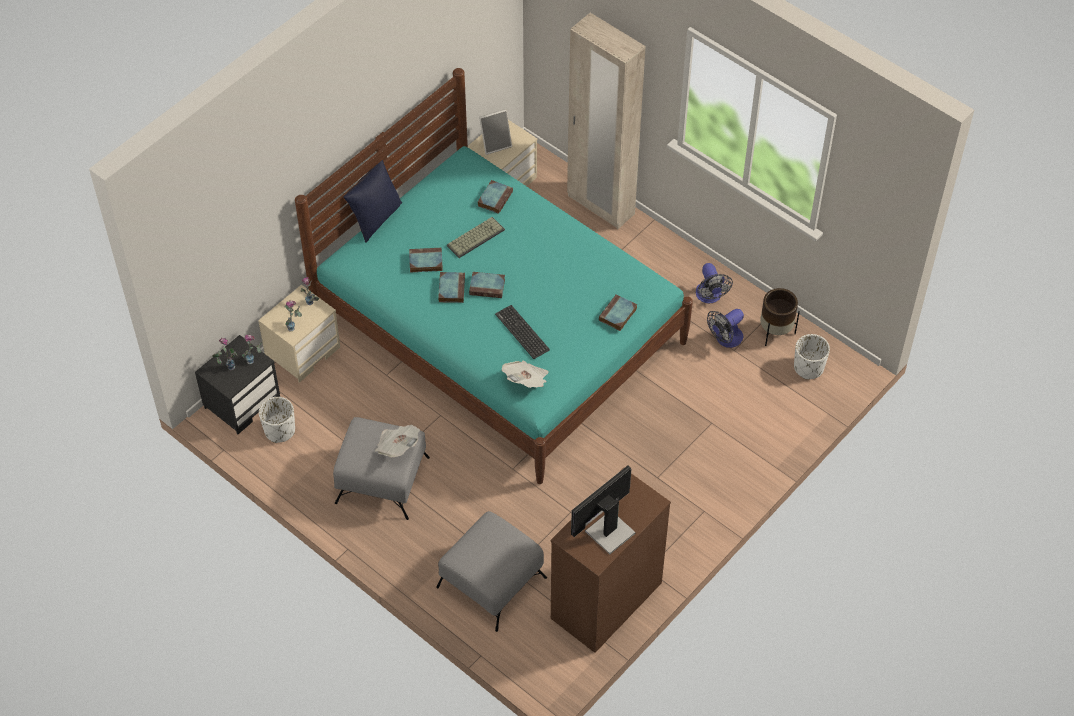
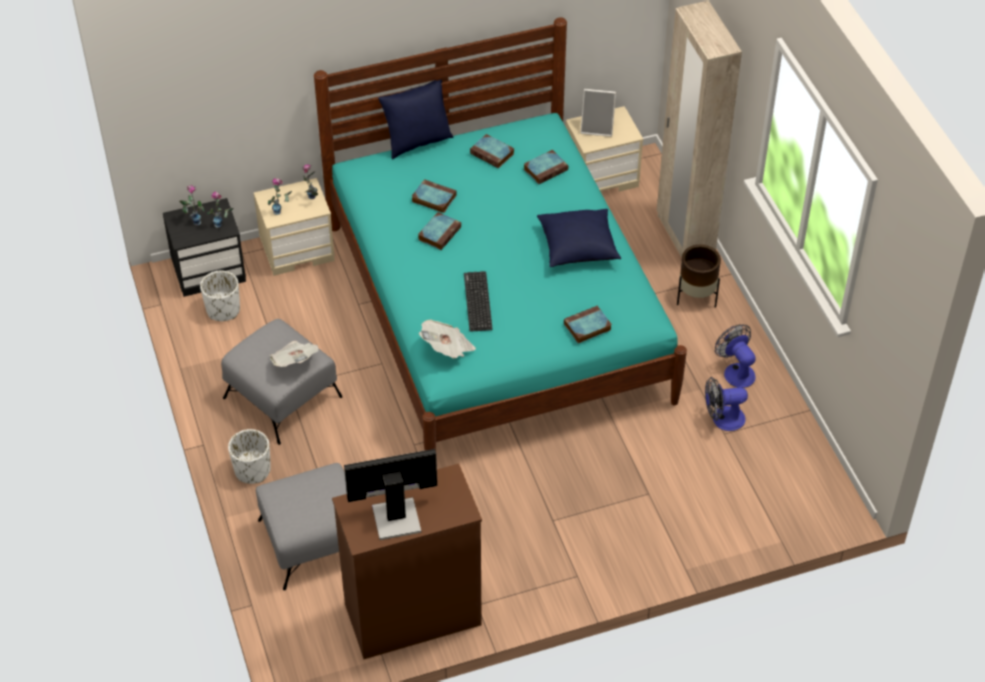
camera: 30 degrees right, 5 degrees down
keyboard [447,217,505,258] -> none
book [469,272,505,298] -> book moved to [470,134,514,168]
fan [696,263,733,303] -> fan turned 135 degrees clockwise [715,324,756,388]
brown planter [760,288,800,346] -> brown planter moved to [677,245,721,308]
white planter [794,334,830,379] -> white planter moved to [228,429,271,484]
none -> blue pillow [537,209,621,267]

